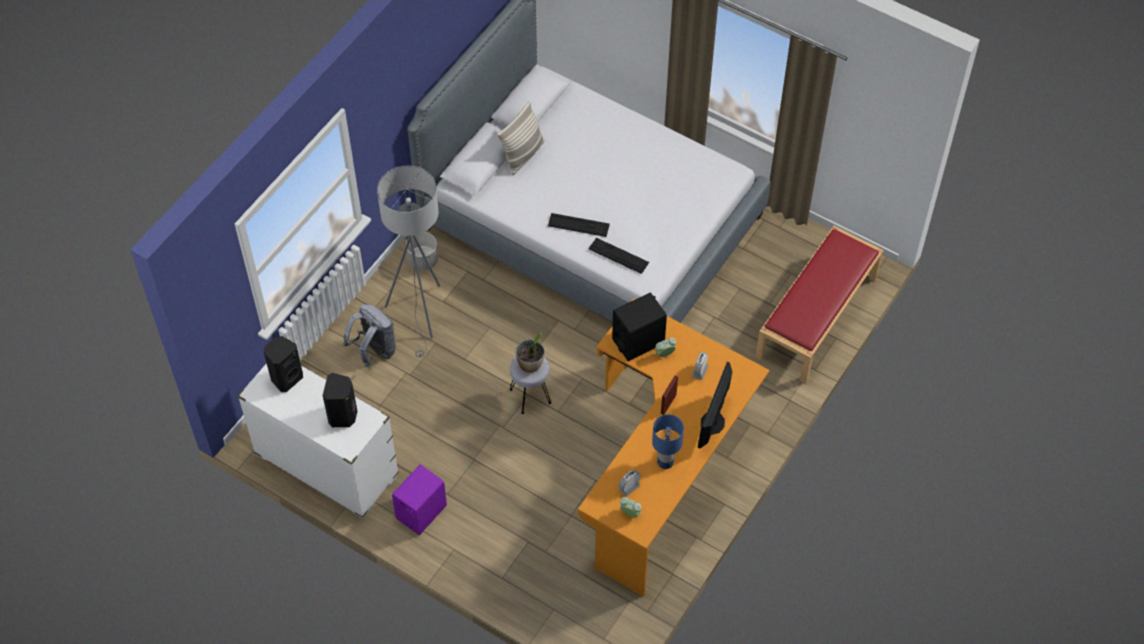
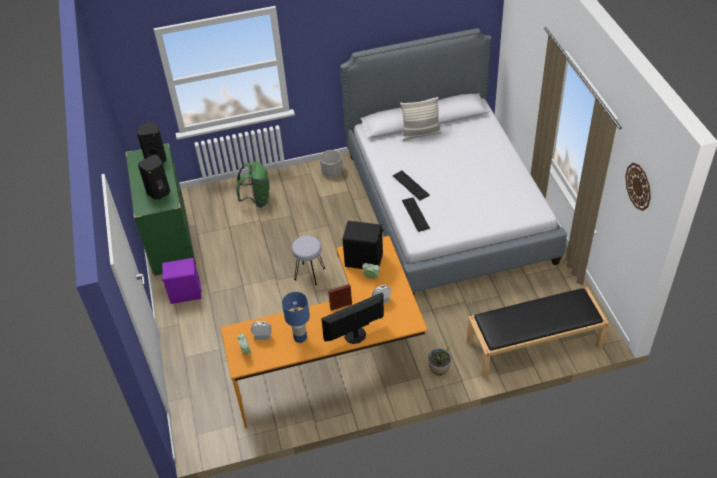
camera: 45 degrees right, 10 degrees down
white dresser [237,363,399,519] -> green dresser [125,143,196,276]
grey backpack [343,304,396,367] -> green backpack [236,161,269,207]
grey floor lamp [377,166,440,357] -> none
potted plant [516,332,545,373] -> potted plant moved to [428,347,451,376]
red bench [756,226,884,384] -> black bench [467,287,609,378]
none -> wall clock [625,163,651,211]

